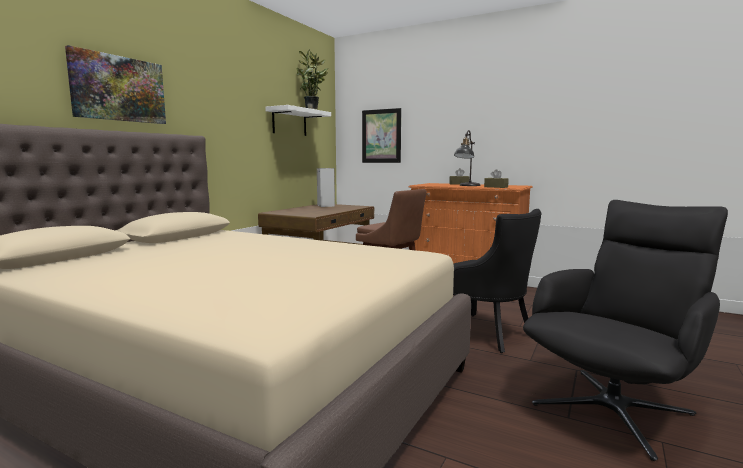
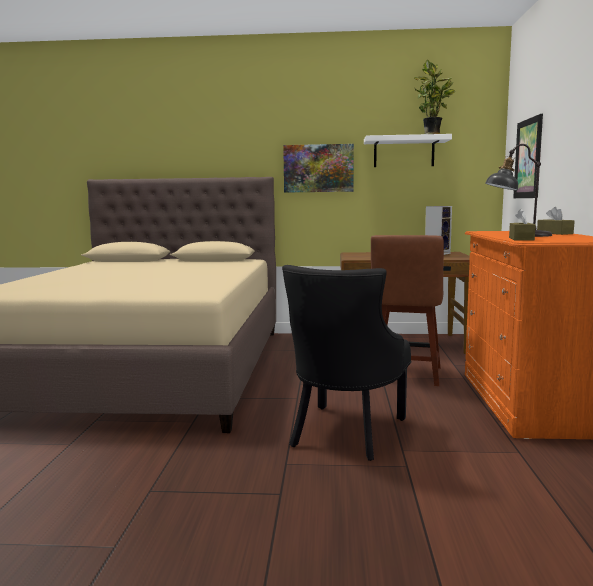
camera: 65 degrees right, 0 degrees up
picture [65,45,166,124] -> picture moved to [283,144,354,193]
black armchair [523,200,728,461] -> none

